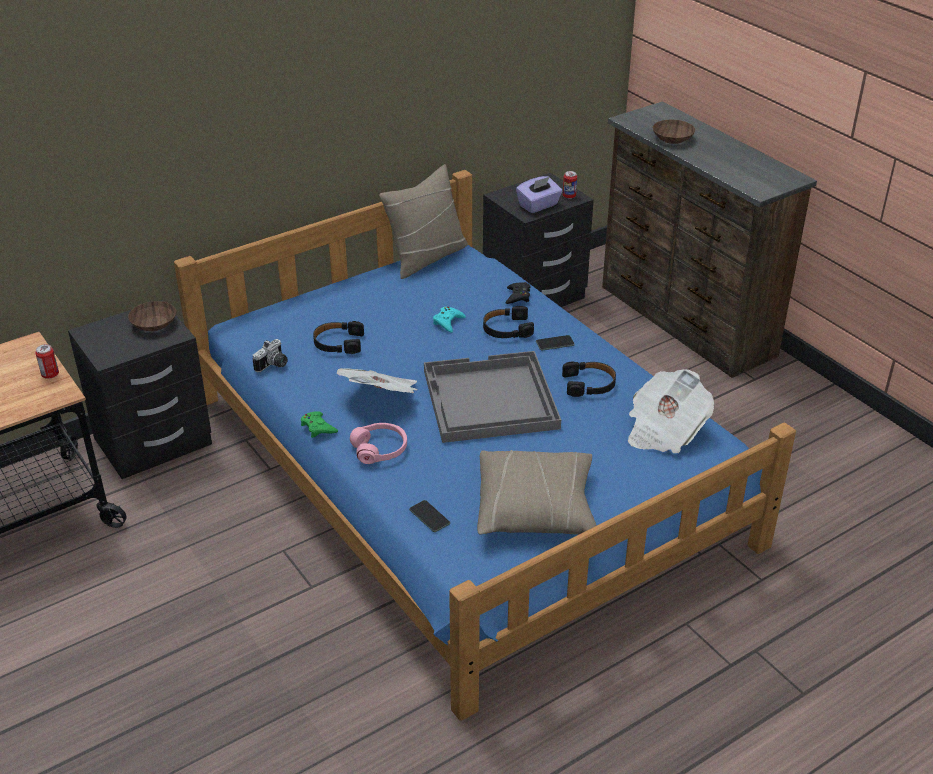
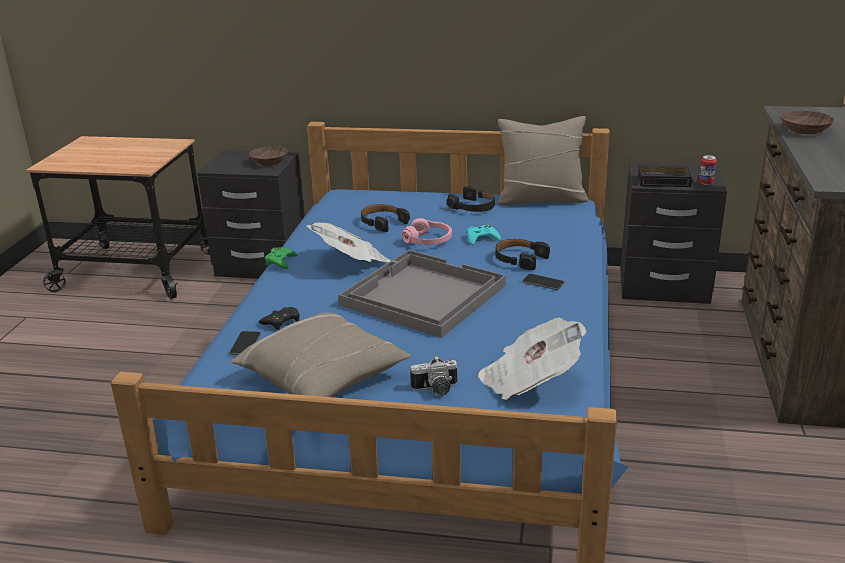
camera: 45 degrees right, 10 degrees down
can [35,344,59,379] -> none
camera [253,339,288,372] -> camera moved to [410,356,457,396]
pink headphones [350,423,407,464] -> pink headphones moved to [402,218,452,245]
black game controller [505,282,531,304] -> black game controller moved to [259,307,300,330]
purple tissue box [516,176,562,213] -> alarm clock [638,166,693,187]
black headphones [562,362,616,397] -> black headphones moved to [447,186,495,212]

